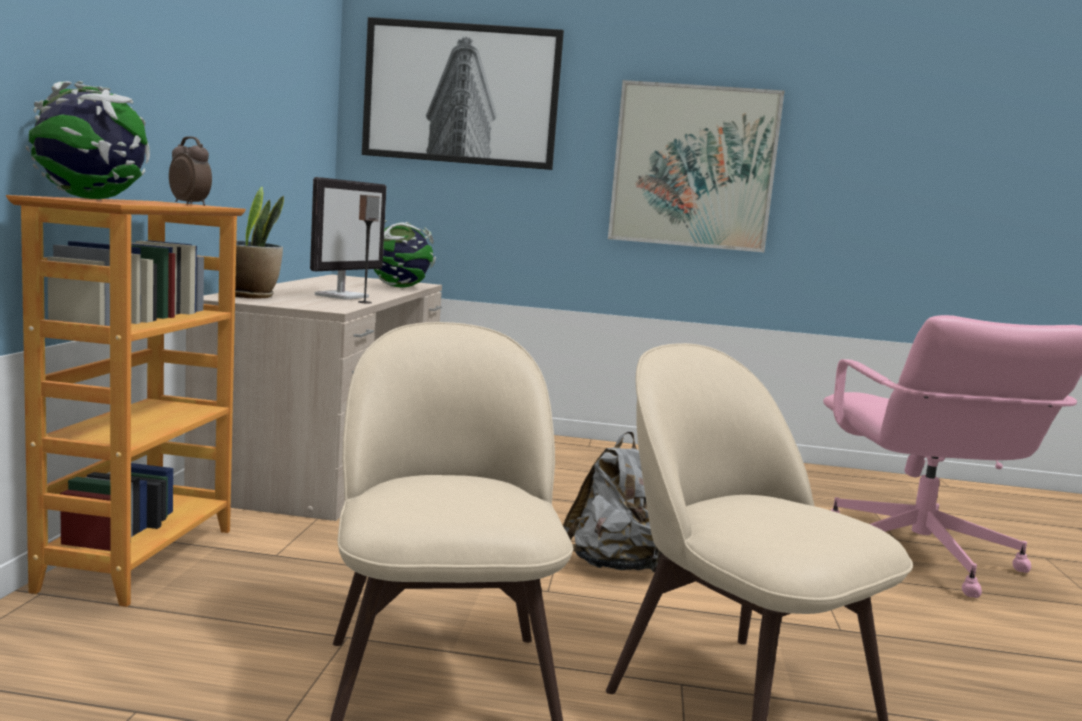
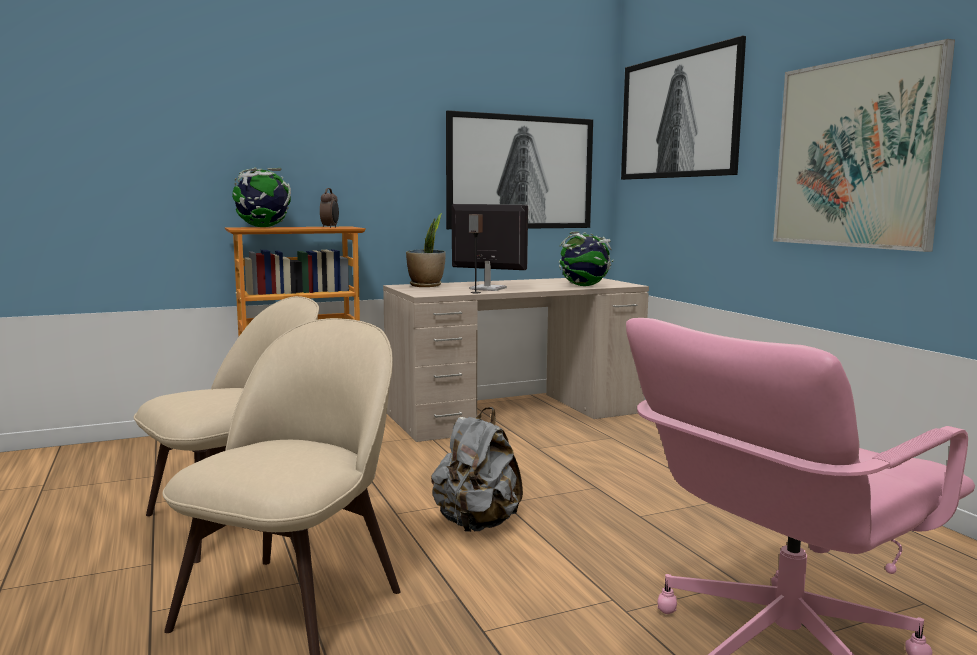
camera: 60 degrees right, 0 degrees up
monitor [310,177,386,300] -> monitor turned 150 degrees counterclockwise [452,204,528,291]
none -> picture [446,110,593,229]

